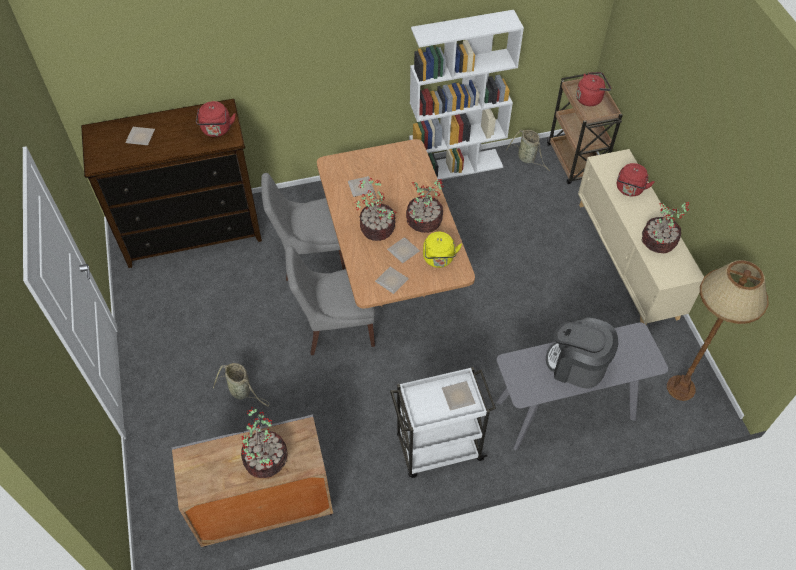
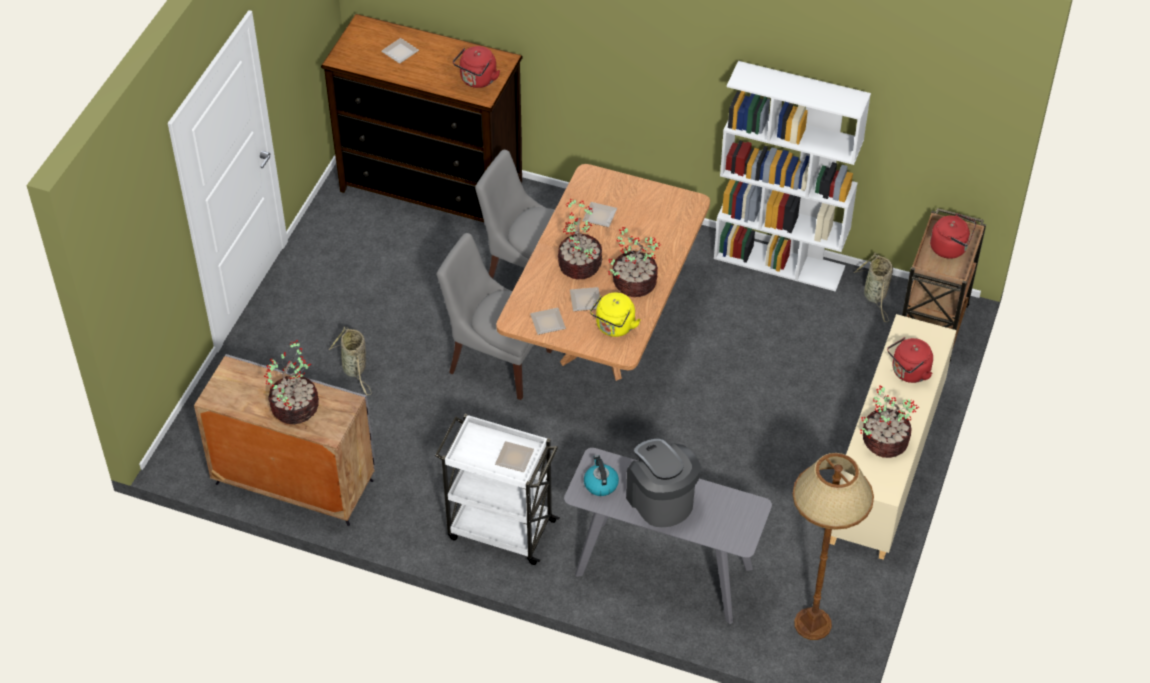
camera: 35 degrees right, 5 degrees down
none -> kettle [584,455,619,496]

